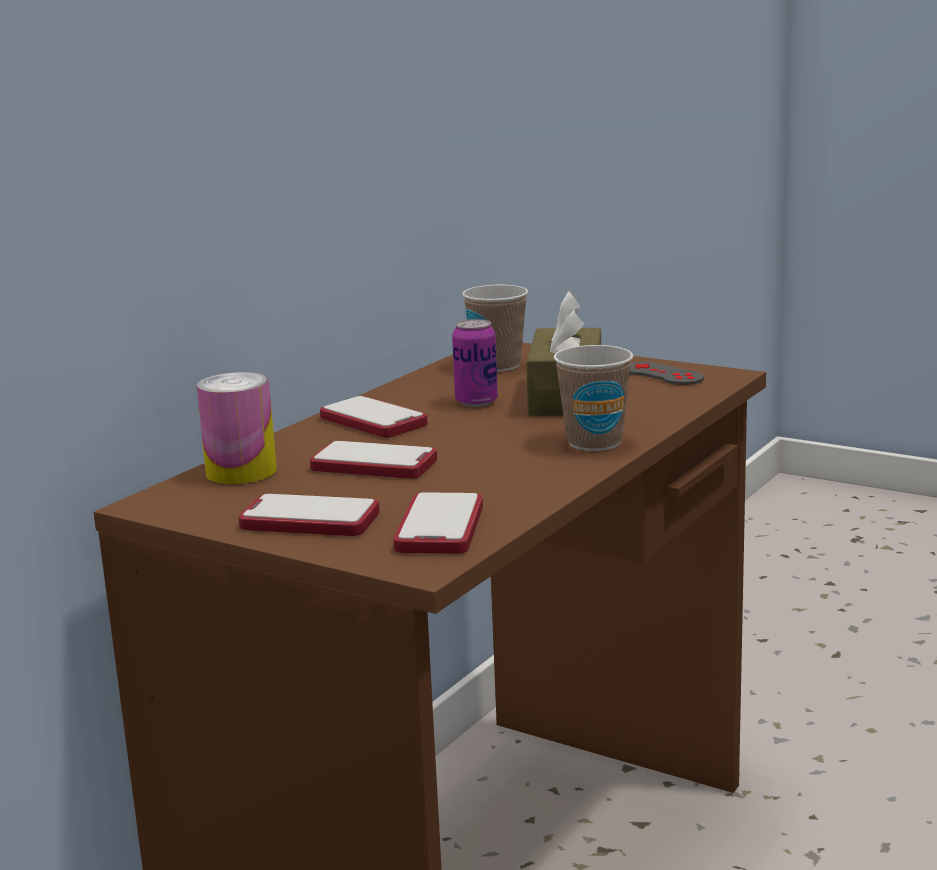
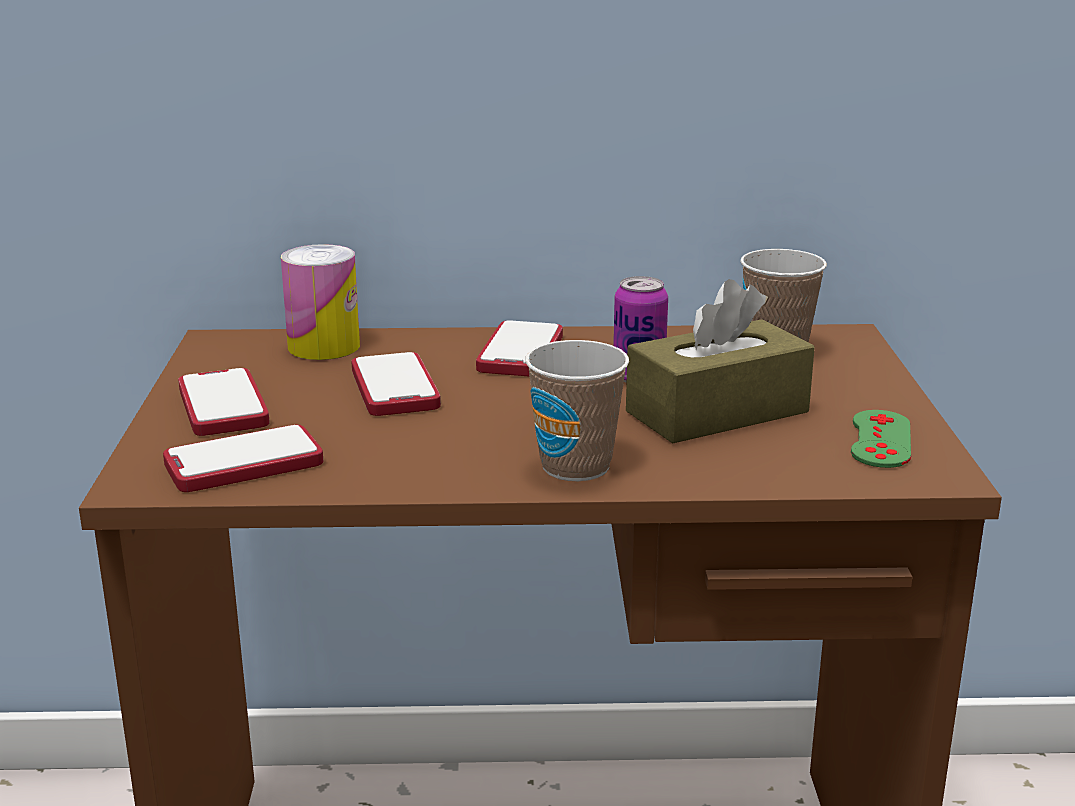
camera: 55 degrees right, 5 degrees up
grey game controller [630,362,704,385] -> green game controller [851,410,911,468]

